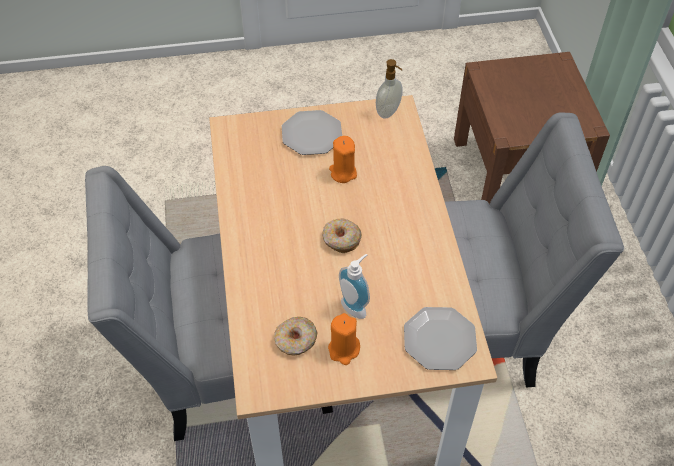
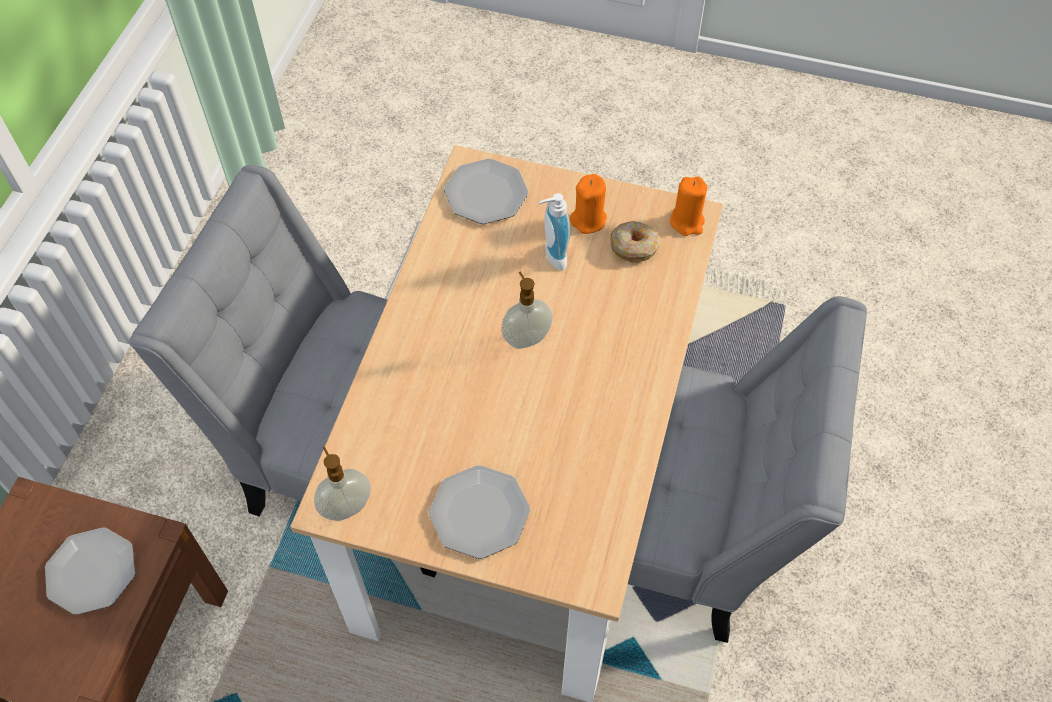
camera: 155 degrees left, 5 degrees up
donut [322,219,362,253] -> soap dispenser [501,272,553,349]
orange candle [329,136,357,183] -> orange candle moved to [670,176,707,236]
none -> plate [45,527,136,615]

